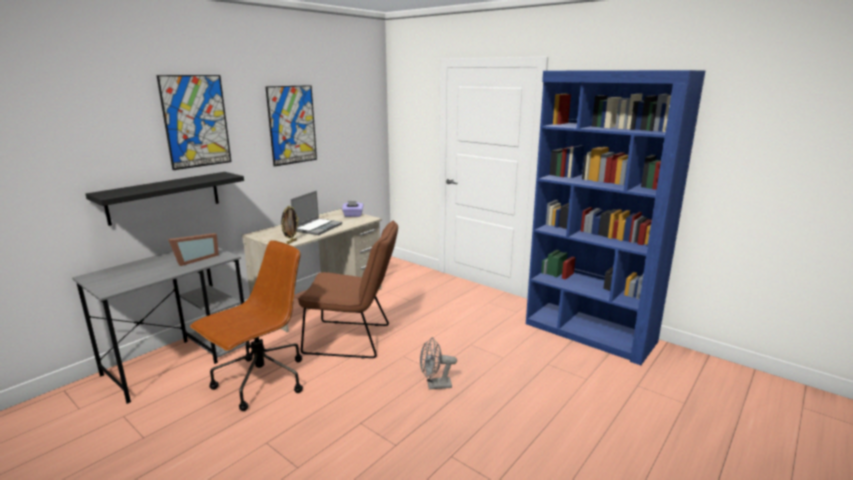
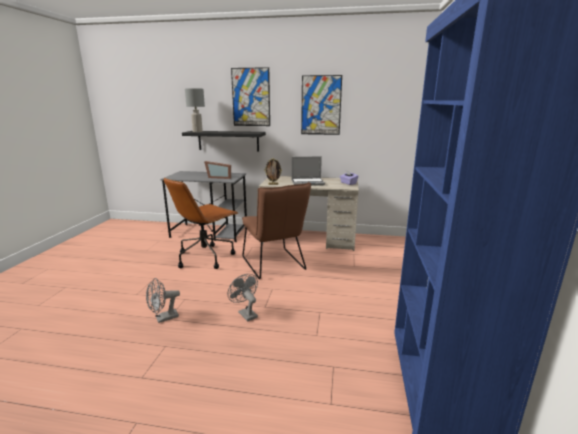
camera: 60 degrees right, 0 degrees up
brown office chair [190,240,303,411] -> brown office chair turned 120 degrees clockwise [164,178,238,269]
none -> grey fan [146,278,180,323]
none -> grey table lamp [185,88,205,132]

